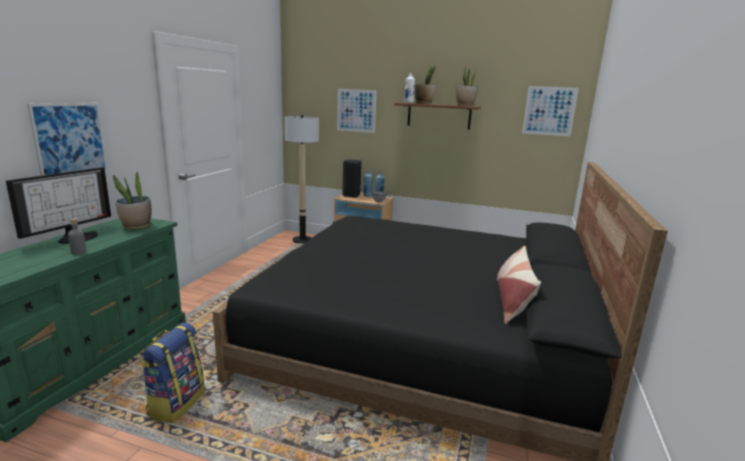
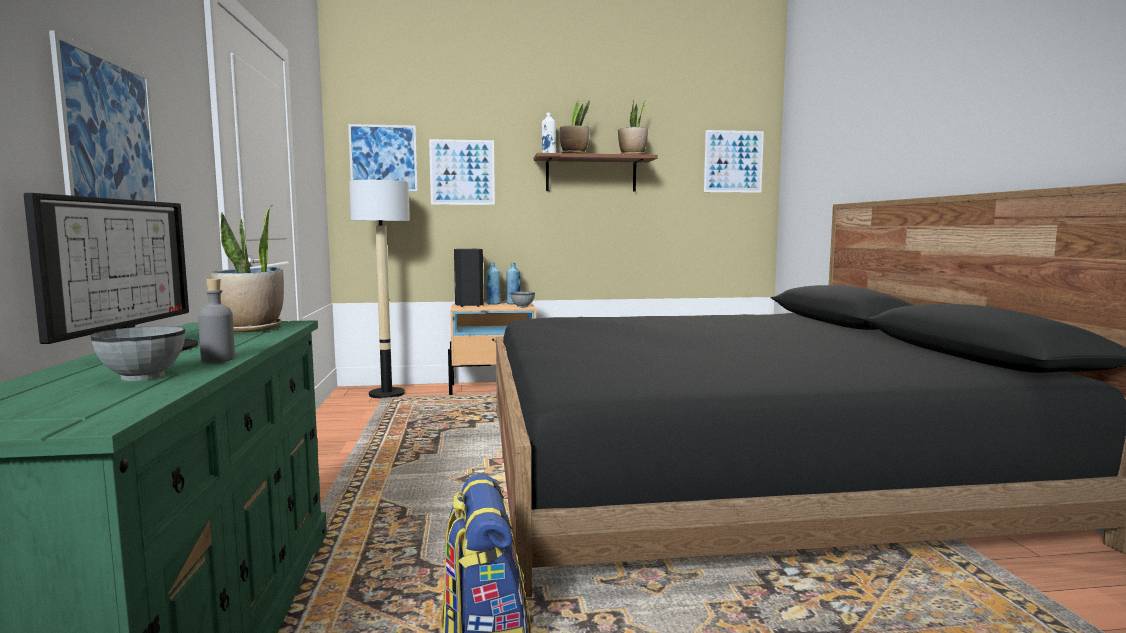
camera: 25 degrees left, 10 degrees down
pillow [497,246,541,324] -> none
none -> grey bowl [90,326,185,381]
none -> picture [348,124,418,192]

